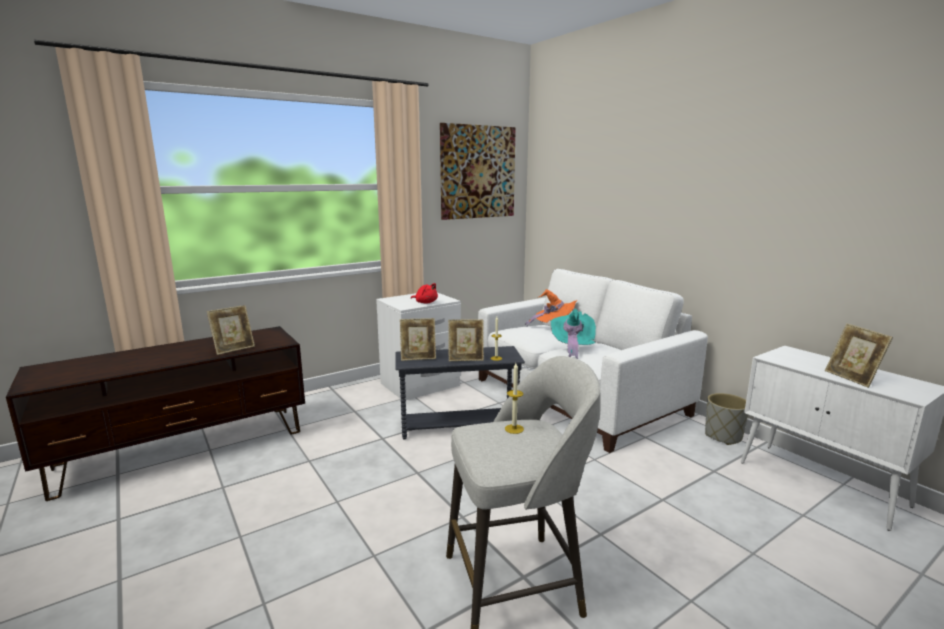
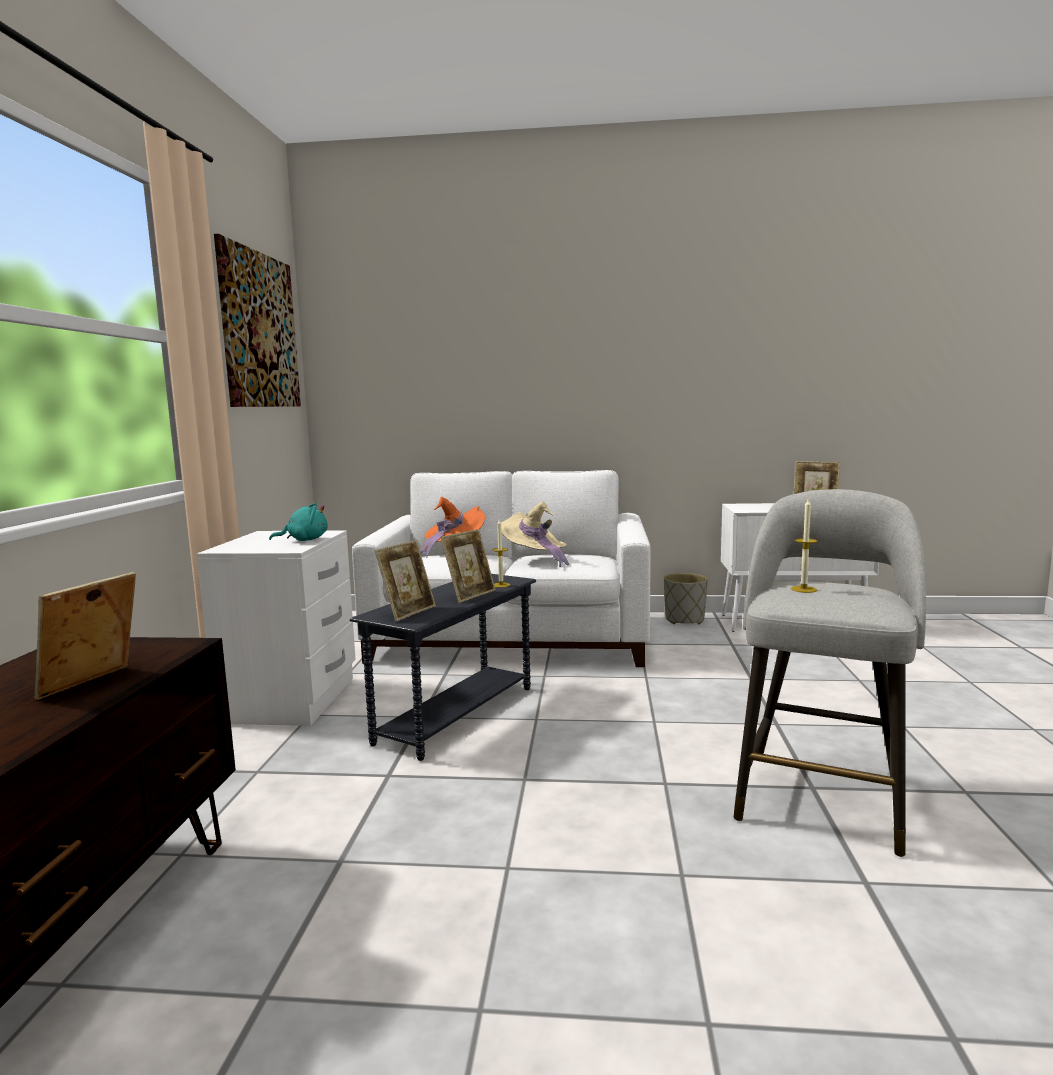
camera: 50 degrees left, 5 degrees down
picture frame [207,305,255,355] -> picture frame turned 150 degrees counterclockwise [34,572,136,700]
red plush toy [411,283,438,304] -> turquoise plush toy [269,503,328,541]
turquoise hat [551,309,596,359] -> beige hat [501,501,569,567]

